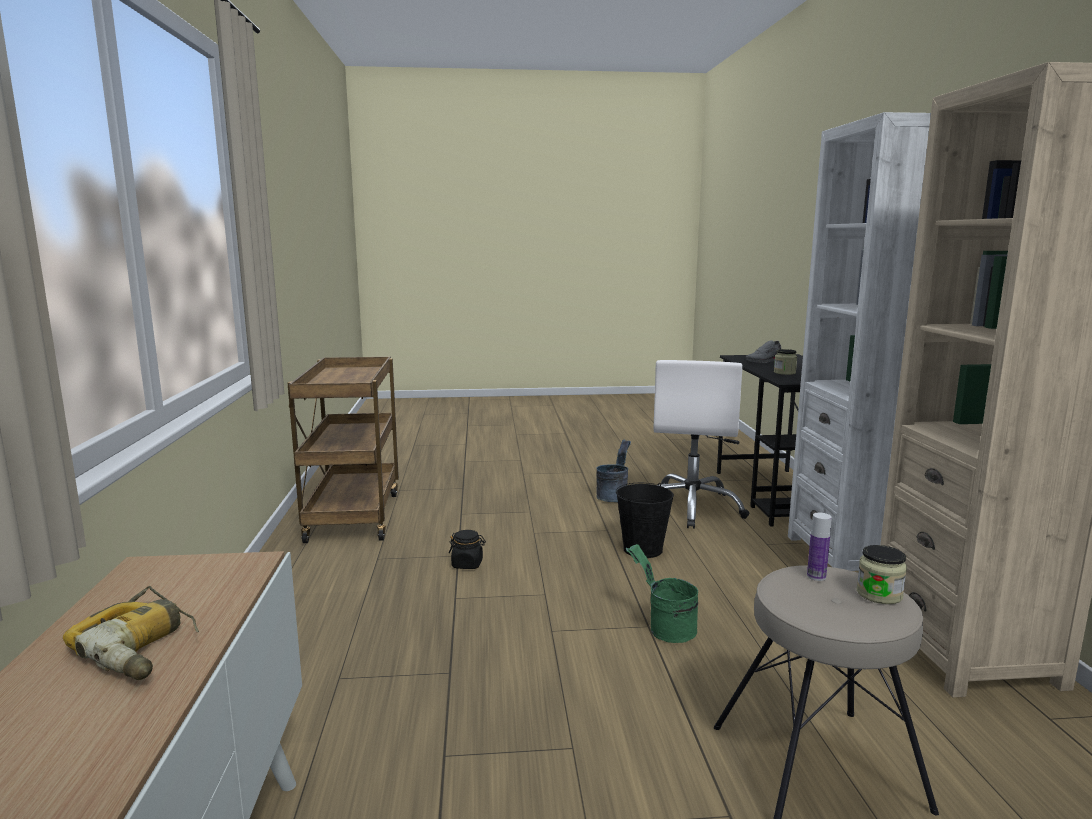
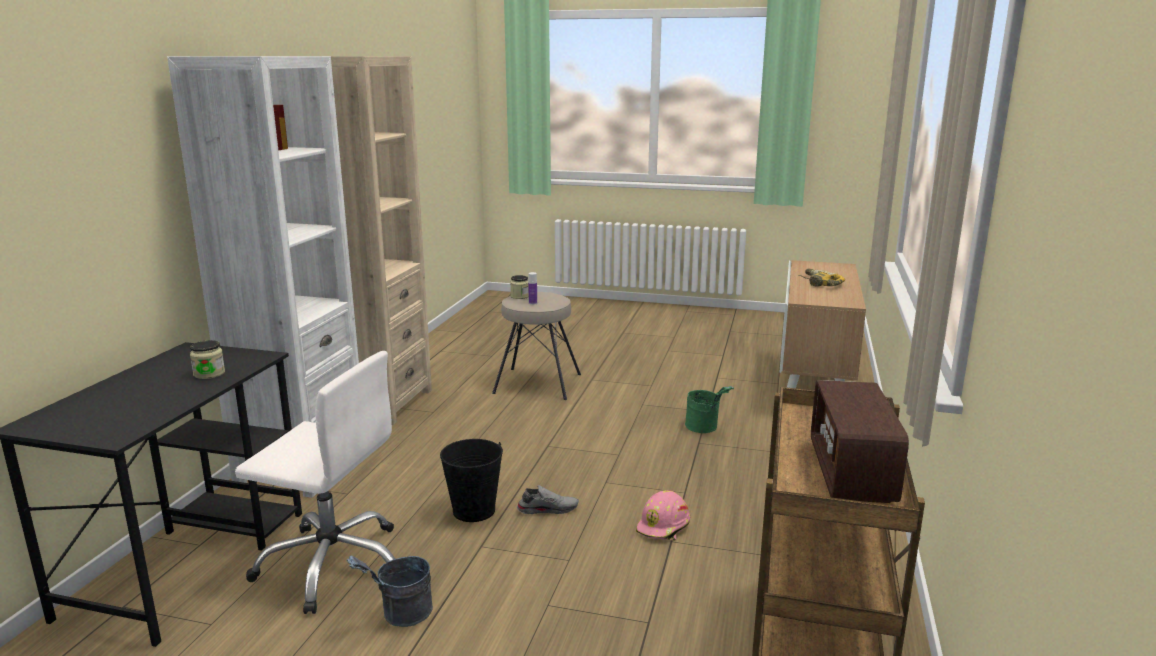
camera: 160 degrees left, 5 degrees up
black jar [449,530,486,569] -> pink hard hat [636,490,690,541]
green bucket [626,544,698,643] -> green bucket moved to [685,386,734,433]
white office chair [654,360,750,529] -> white office chair turned 75 degrees clockwise [235,351,395,614]
grey shoe [746,340,781,363] -> grey shoe moved to [517,485,579,514]
none -> radio [811,380,909,503]

